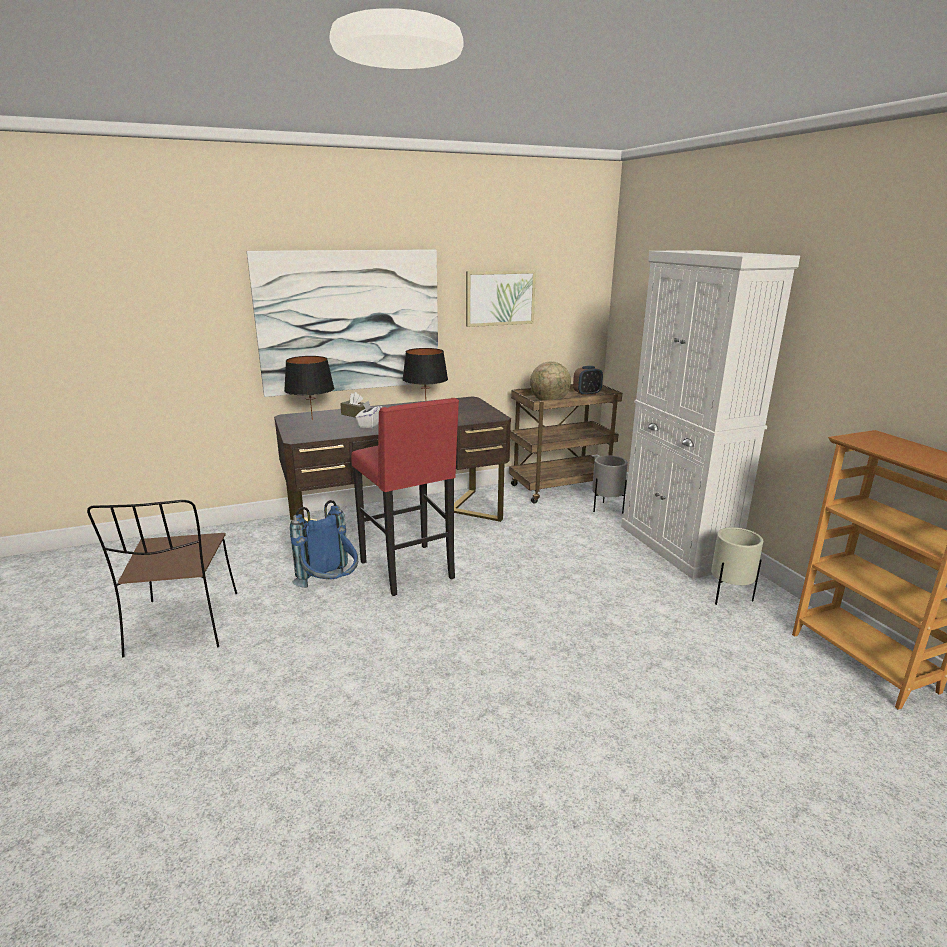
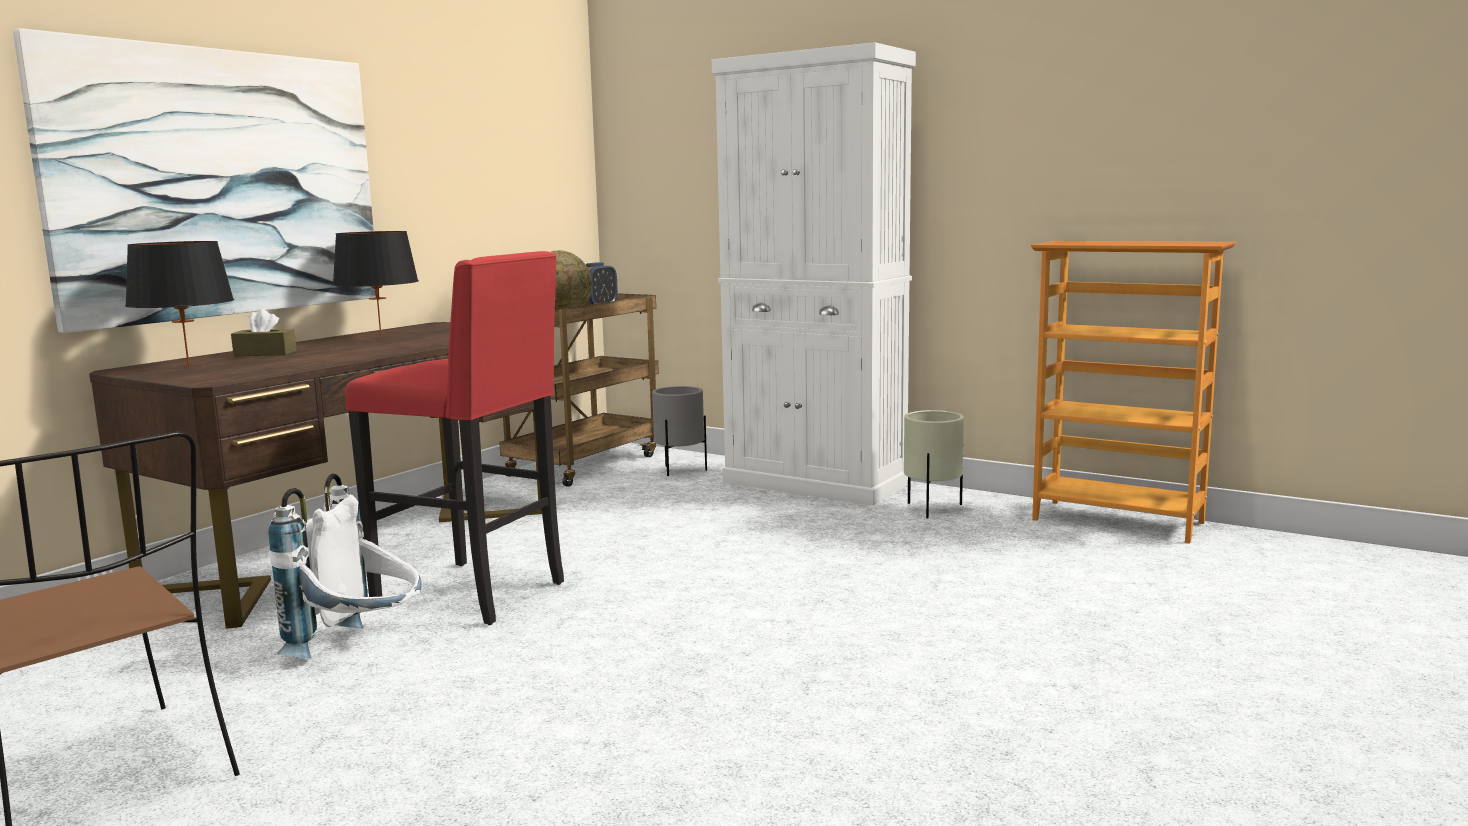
camera: 35 degrees left, 10 degrees down
blue backpack [290,500,358,588] -> white backpack [268,474,421,659]
white tissue box [356,401,382,428] -> none
picture [466,270,536,327] -> none

